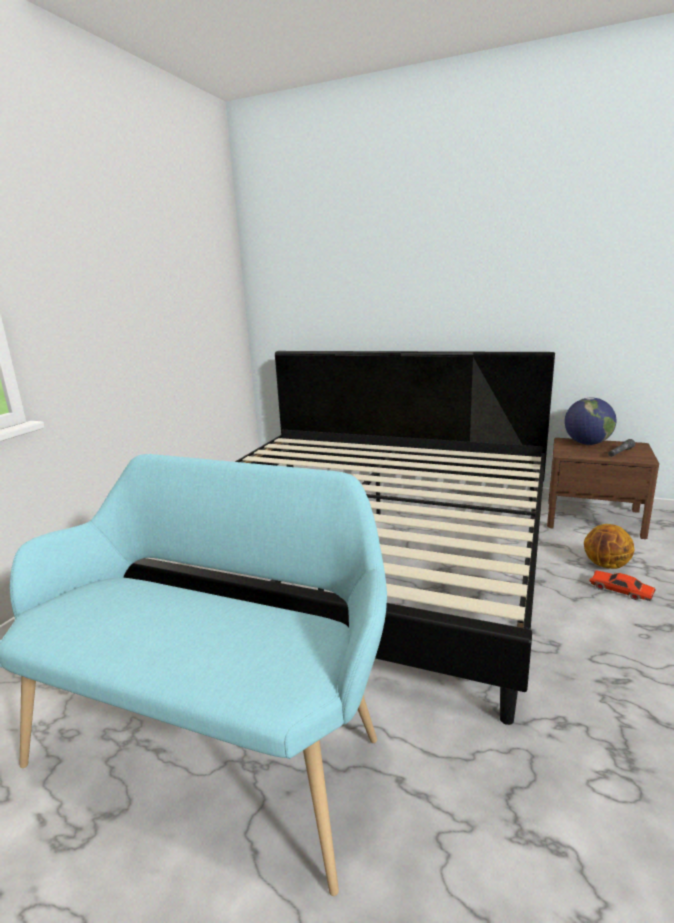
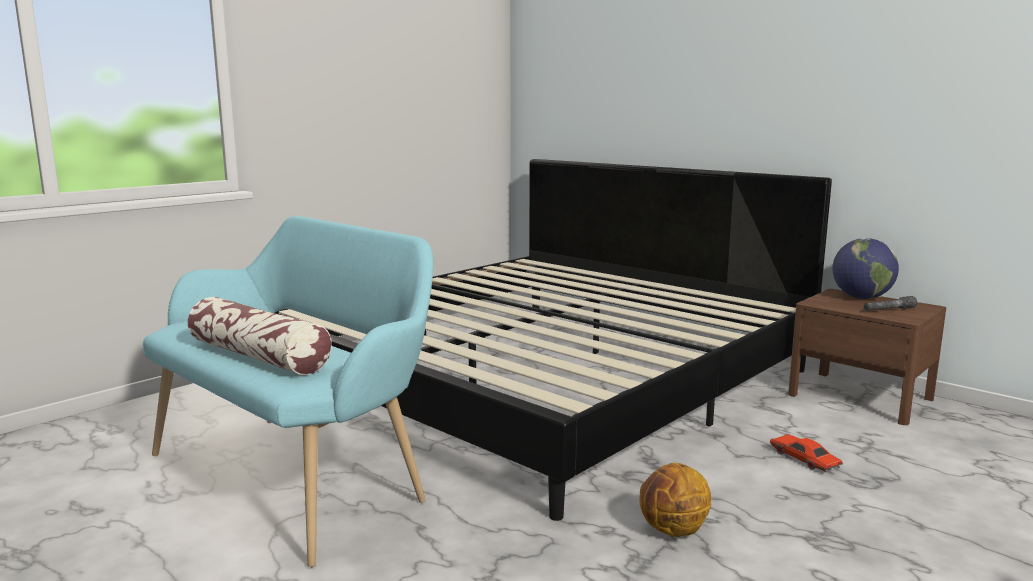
camera: 20 degrees right, 5 degrees down
basketball [584,524,635,569] -> basketball moved to [639,463,711,537]
none -> pillow [188,297,332,375]

